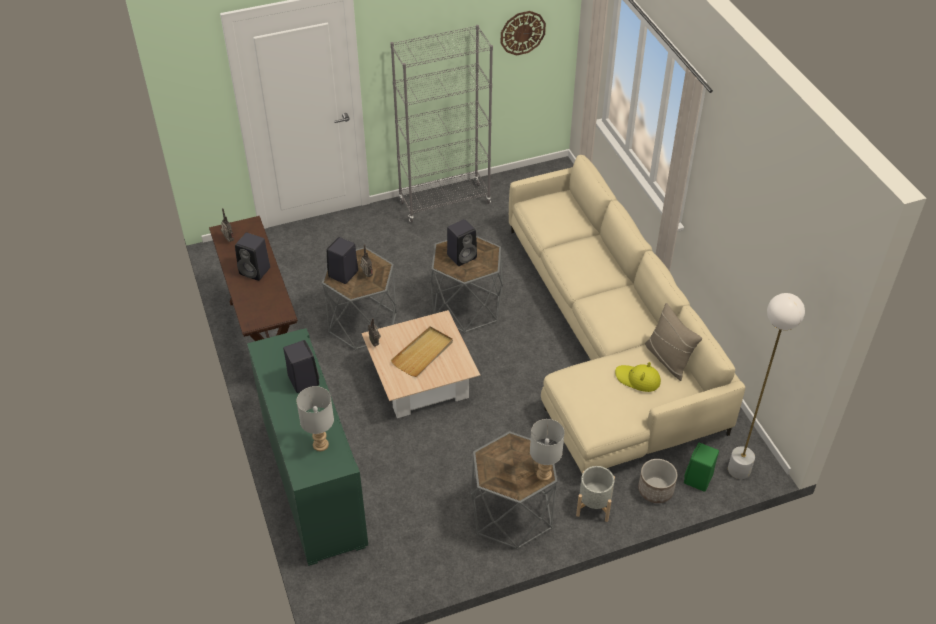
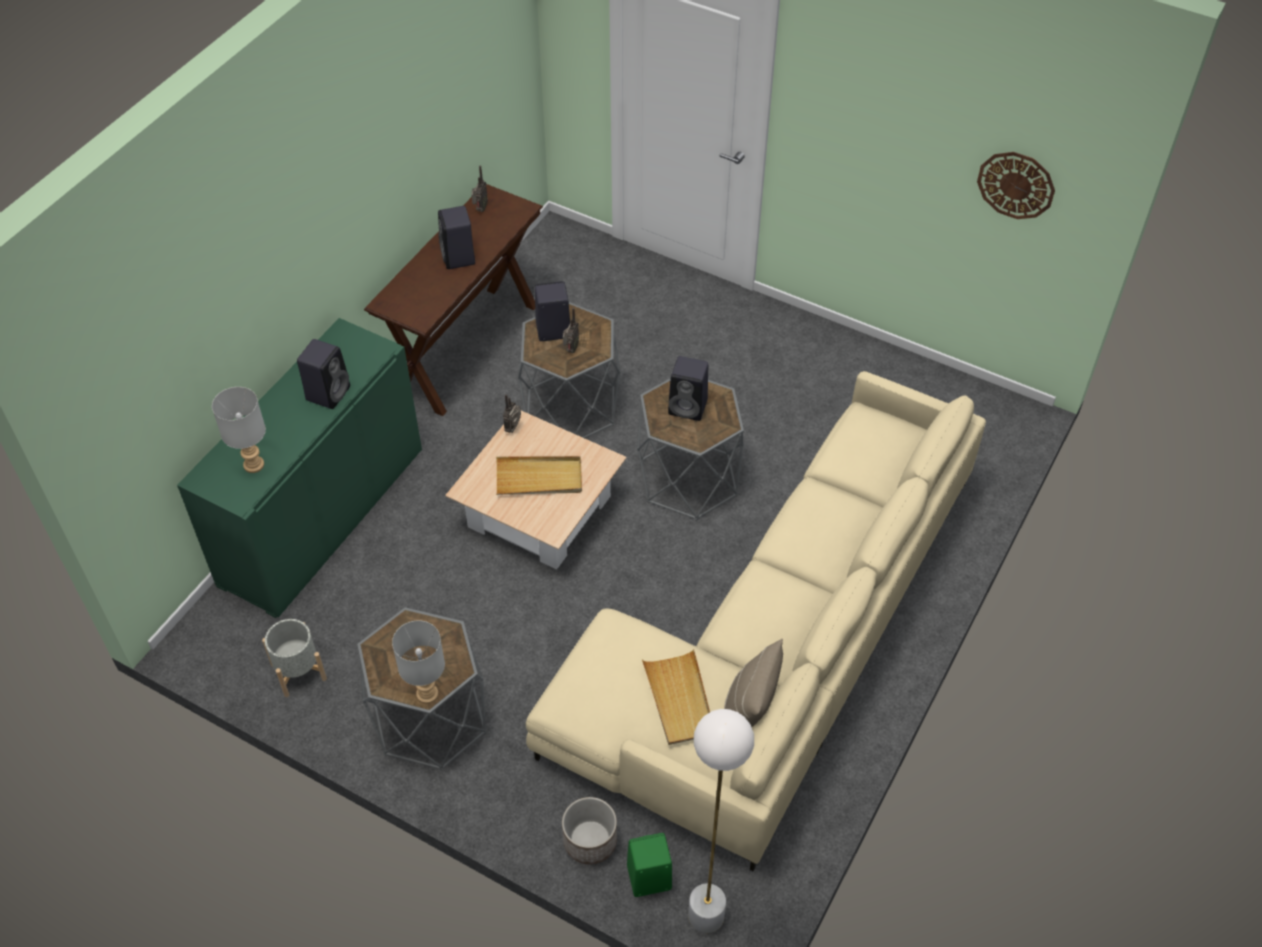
camera: 50 degrees right, 5 degrees up
grey bookcase [391,25,493,222] -> none
grey planter [576,466,615,522] -> grey planter moved to [262,619,327,697]
yellow hat [615,362,661,392] -> beige tray [642,649,710,745]

